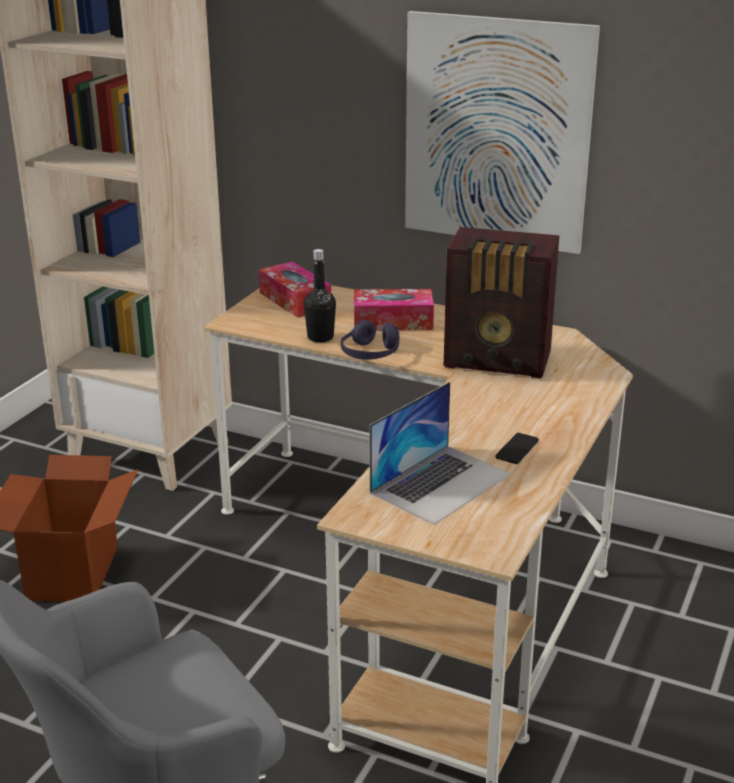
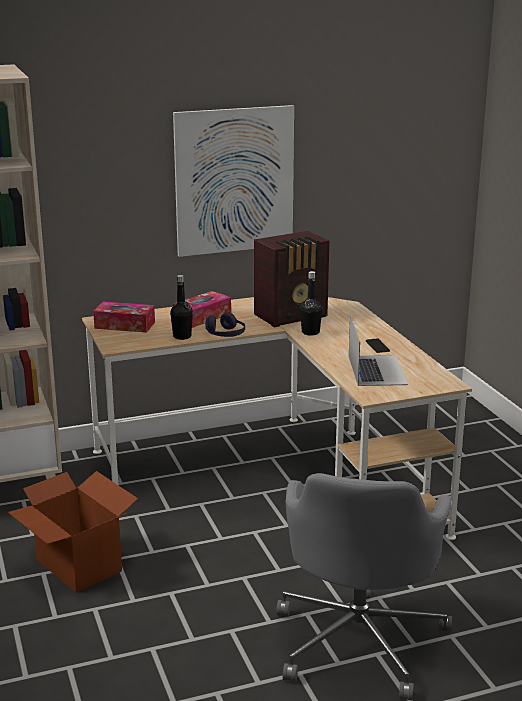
camera: 45 degrees left, 5 degrees down
none -> black bottle [300,271,322,335]

